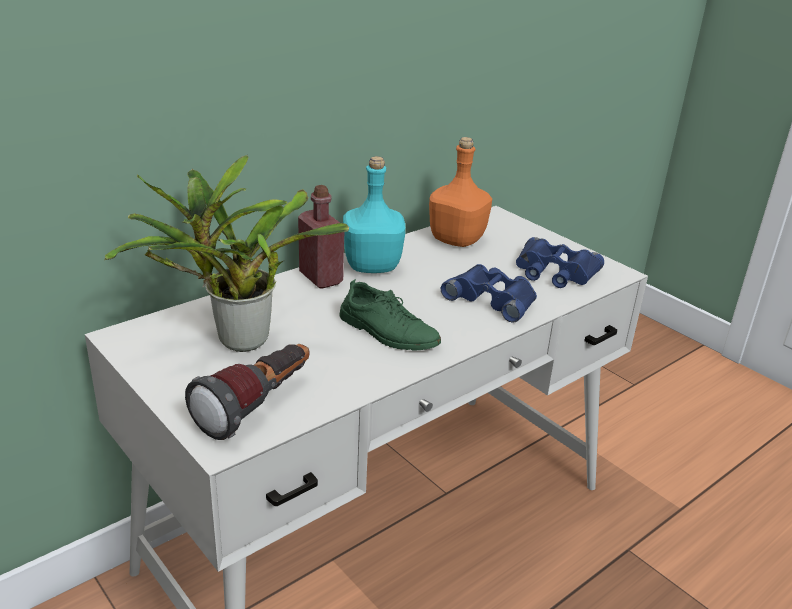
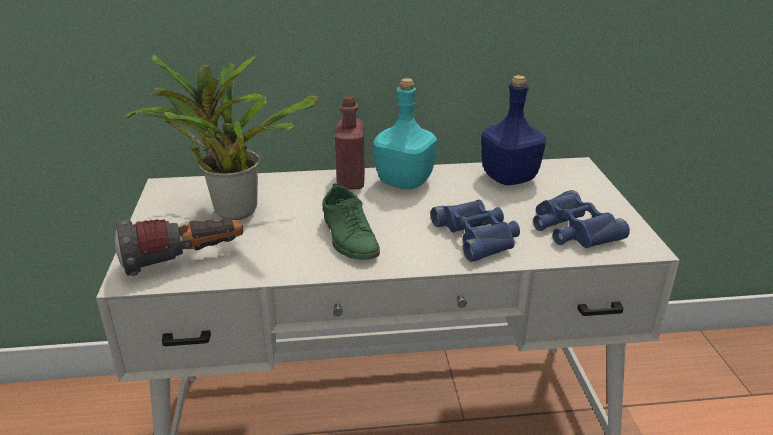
camera: 35 degrees right, 0 degrees up
orange bottle [429,137,492,247] -> blue bottle [481,75,546,185]

